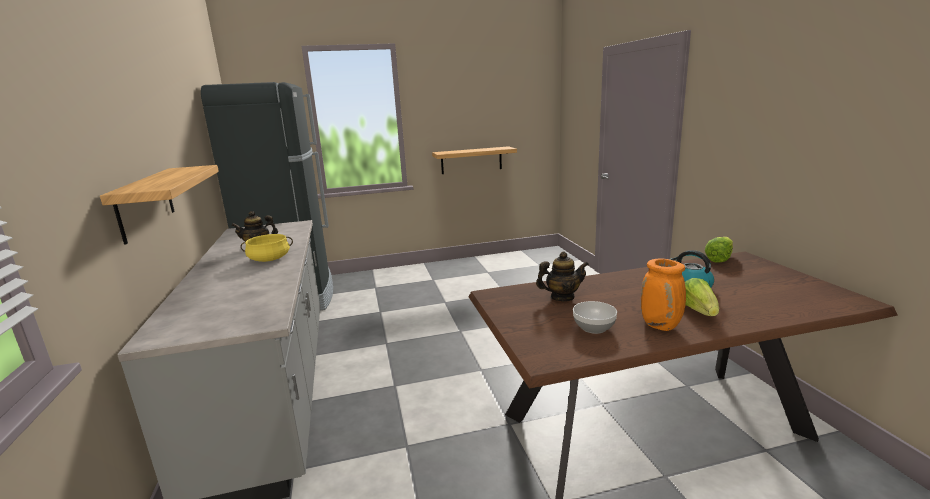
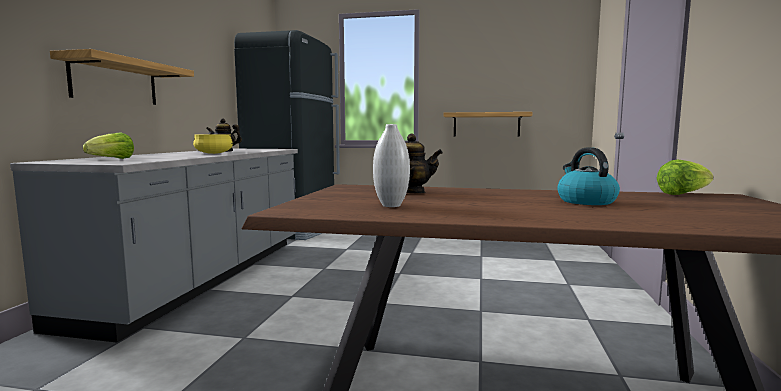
camera: 25 degrees right, 10 degrees down
bowl [573,301,617,334] -> white vase [373,124,410,207]
orange vase [641,258,686,331] -> none
lettuce [685,278,719,316] -> lettuce moved to [83,132,134,159]

